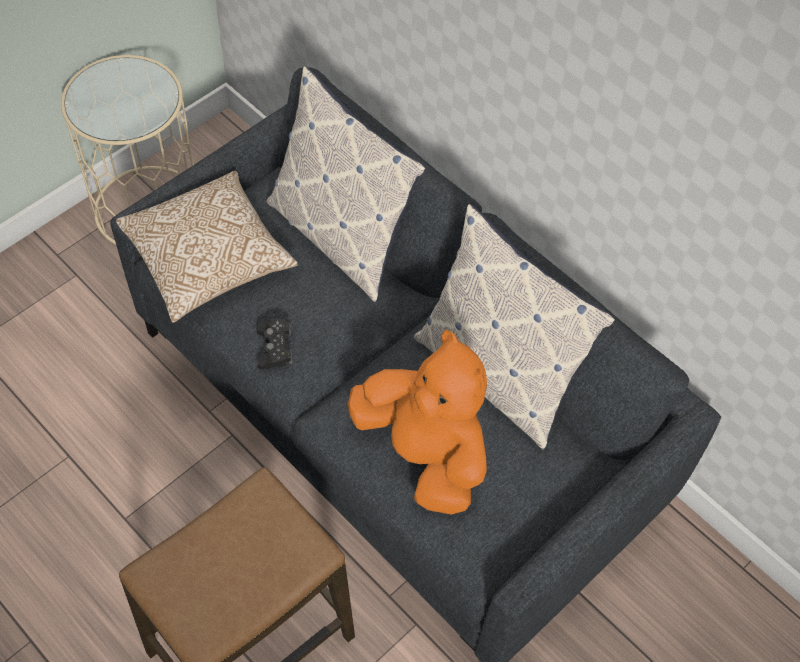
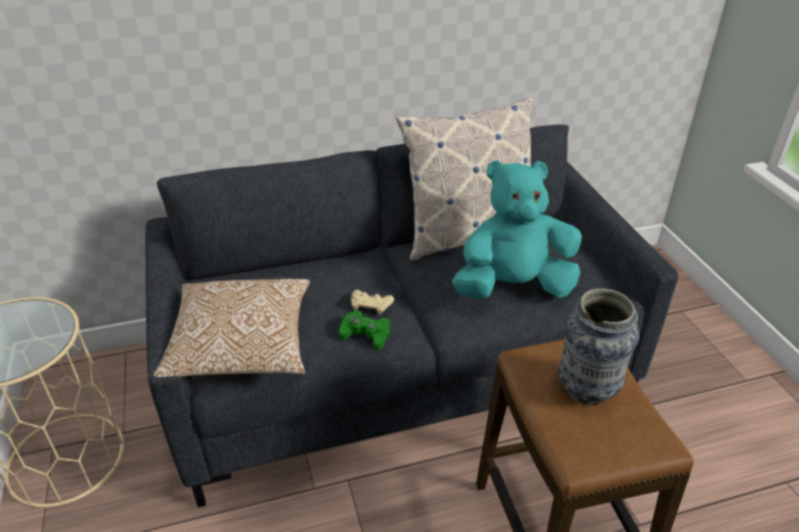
camera: 60 degrees left, 20 degrees down
black game controller [256,318,292,370] -> green game controller [339,310,390,350]
pillow [266,66,426,302] -> none
orange plush toy [347,329,487,514] -> turquoise plush toy [452,160,582,300]
none -> beige game controller [351,290,394,315]
none -> vase [558,288,639,405]

